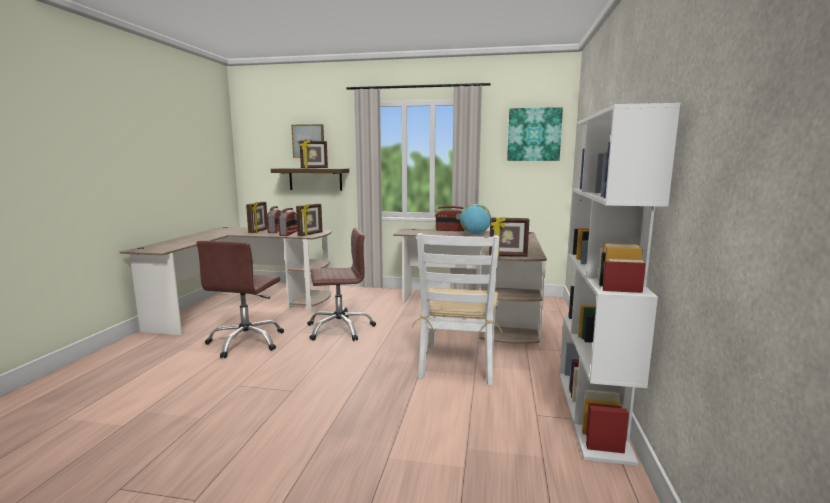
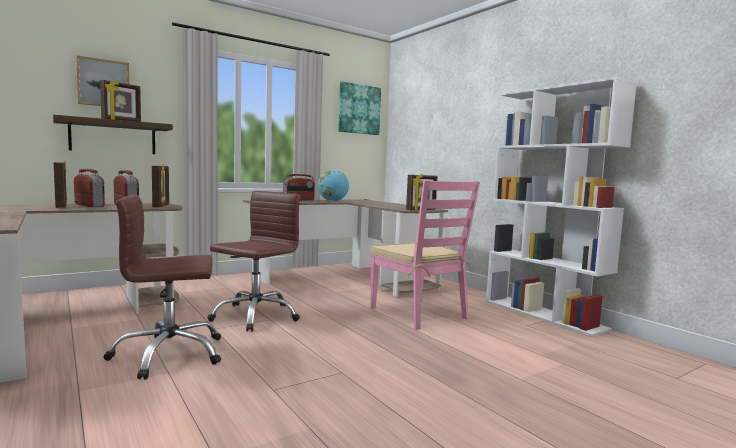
camera: 45 degrees left, 5 degrees down
brown office chair [197,241,284,358] -> brown office chair turned 105 degrees clockwise [104,195,221,380]
white chair [412,233,503,385] -> pink chair [370,180,480,329]

